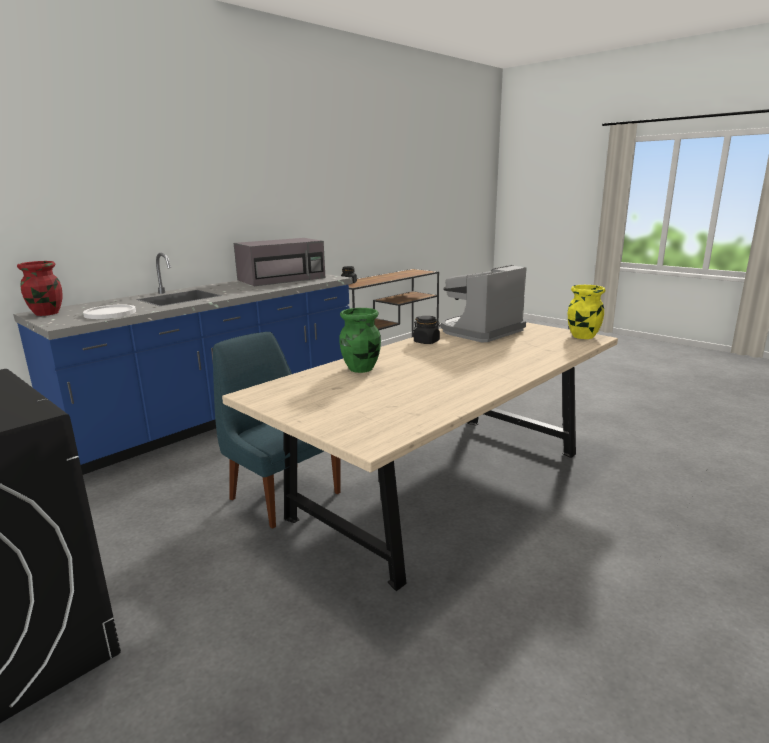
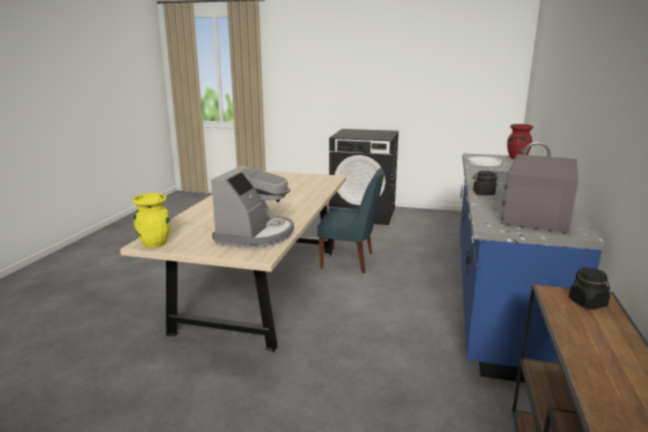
camera: 150 degrees right, 0 degrees up
green vase [339,308,381,373] -> none
black jar [414,316,441,344] -> black jar moved to [472,171,498,195]

